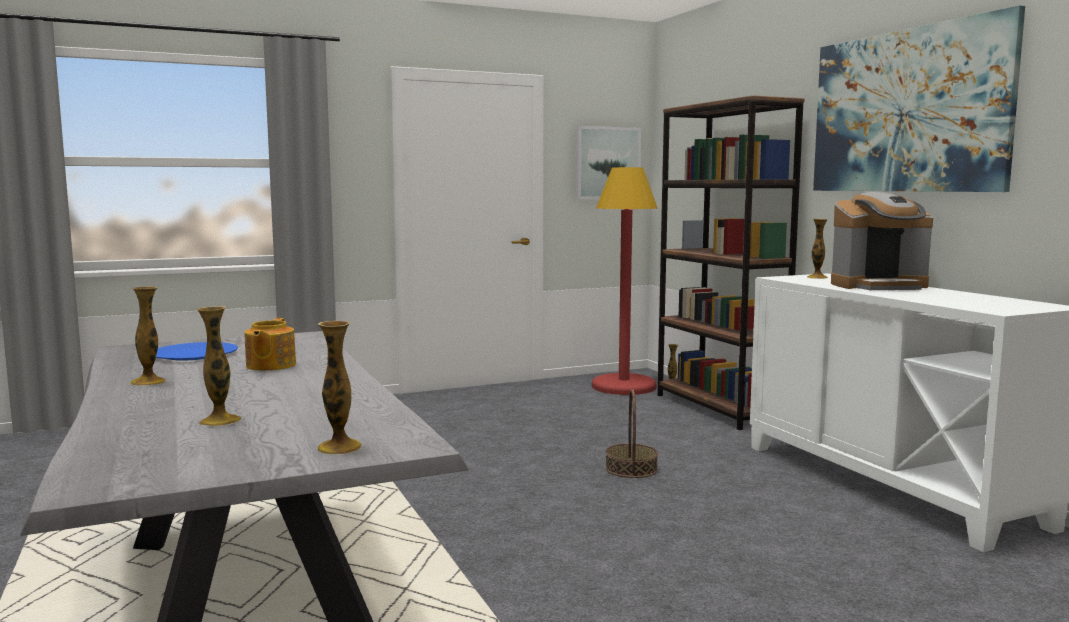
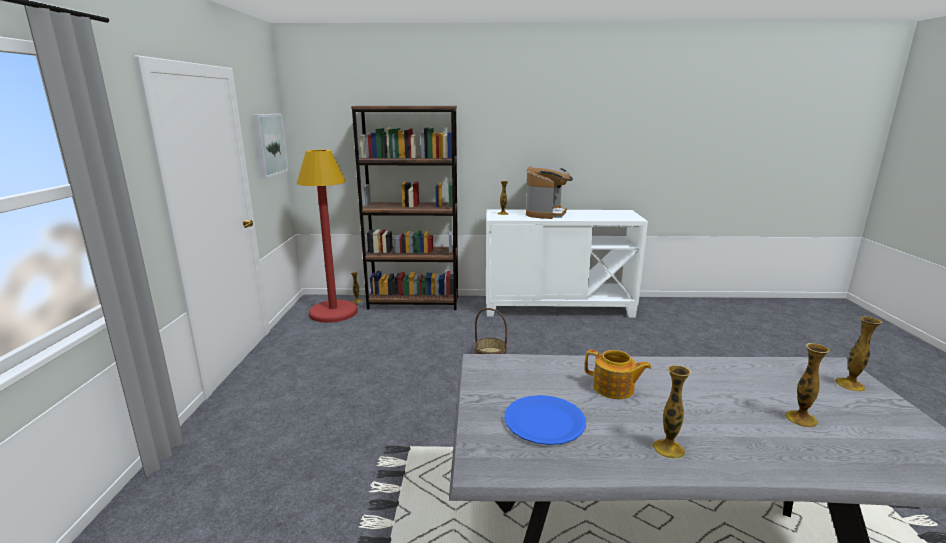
camera: 65 degrees left, 10 degrees up
picture [813,5,1025,192] -> none

